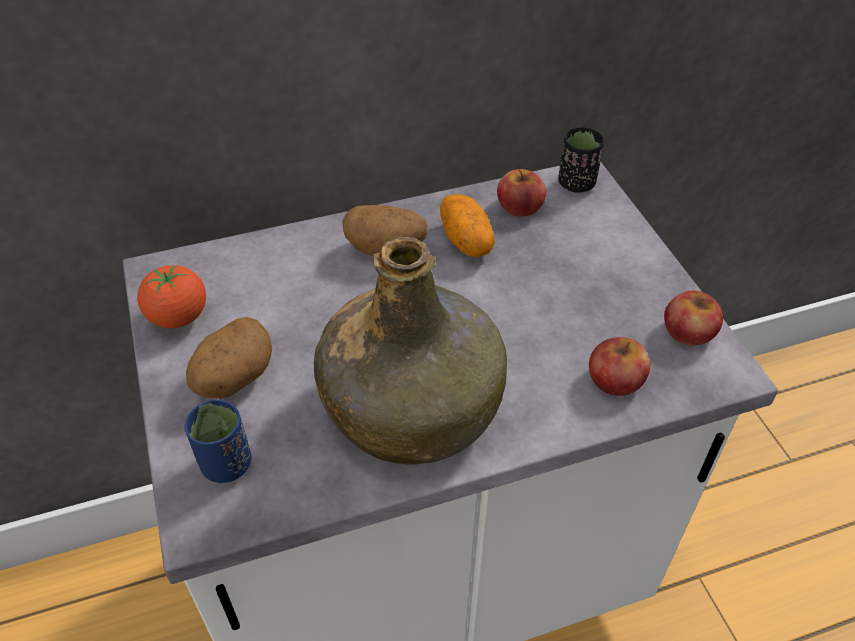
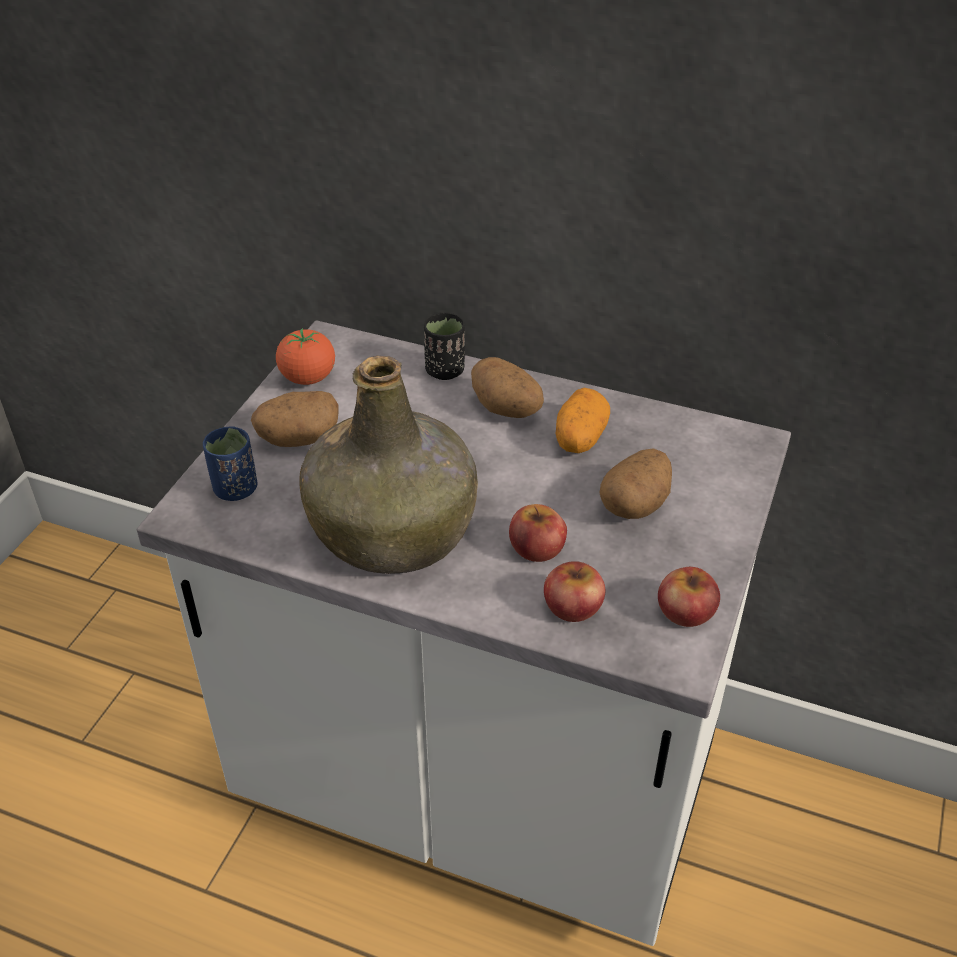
camera: 40 degrees right, 5 degrees down
apple [497,169,546,217] -> apple moved to [509,504,567,562]
black cup [558,127,604,193] -> black cup moved to [424,312,465,380]
none -> potato [600,448,672,519]

